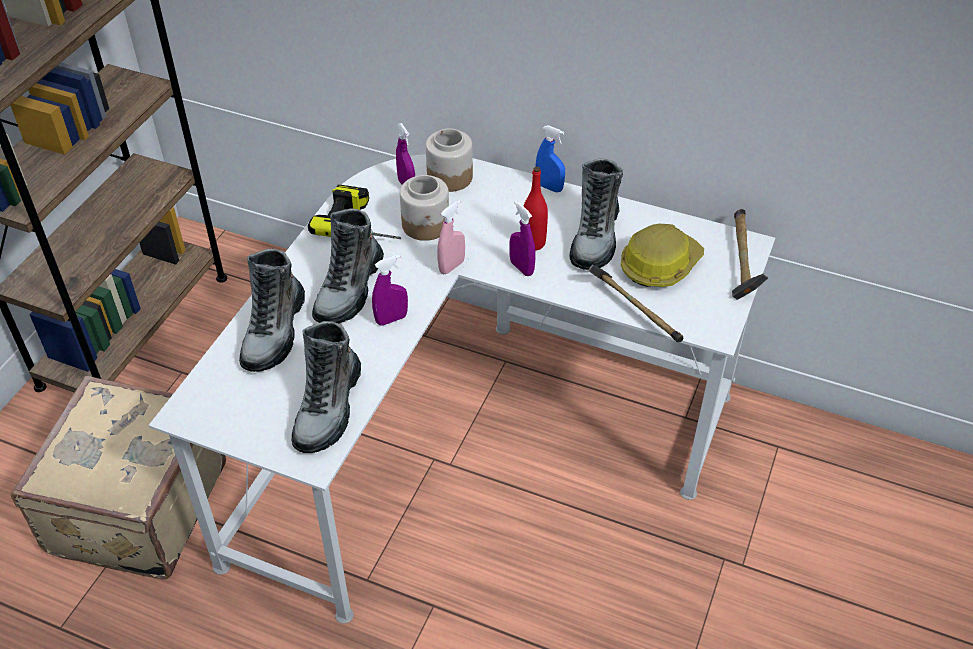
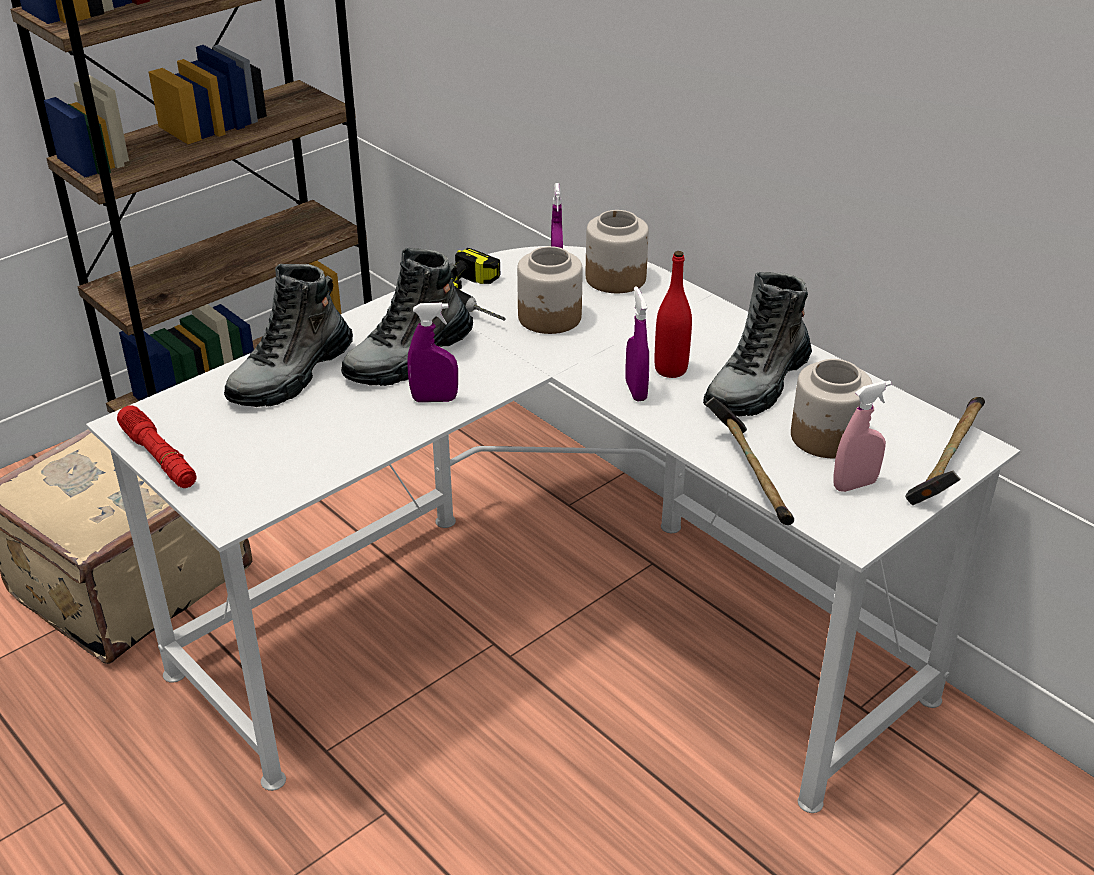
camera: 25 degrees right, 10 degrees down
boot [291,321,361,453] -> none
pink spray bottle [437,200,465,274] -> pink spray bottle moved to [833,380,892,492]
blue spray bottle [535,125,565,192] -> none
hard hat [621,224,704,287] -> jar [791,359,873,458]
none -> red flashlight [117,405,196,488]

